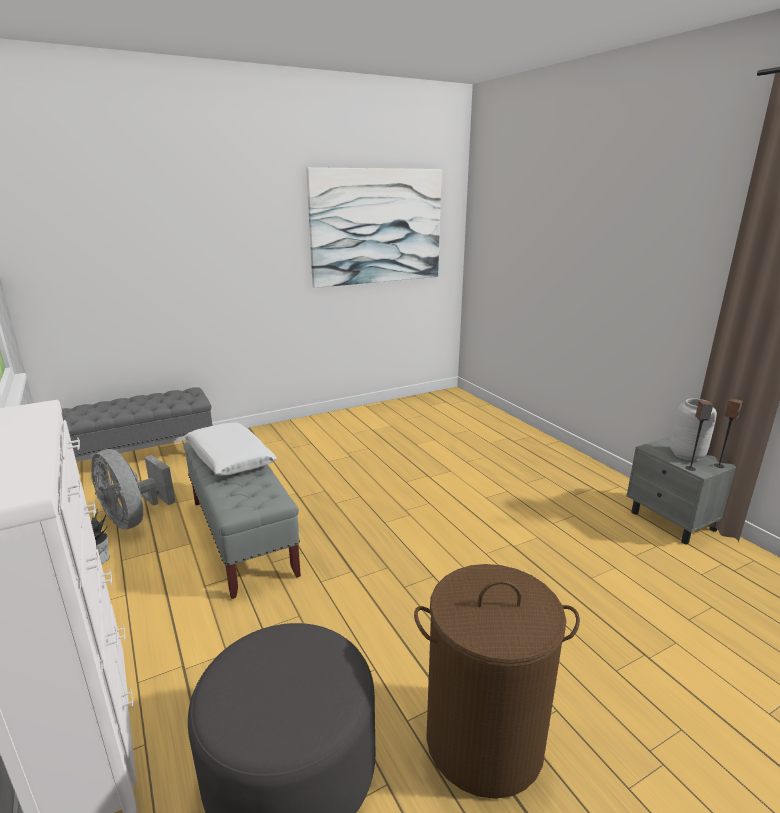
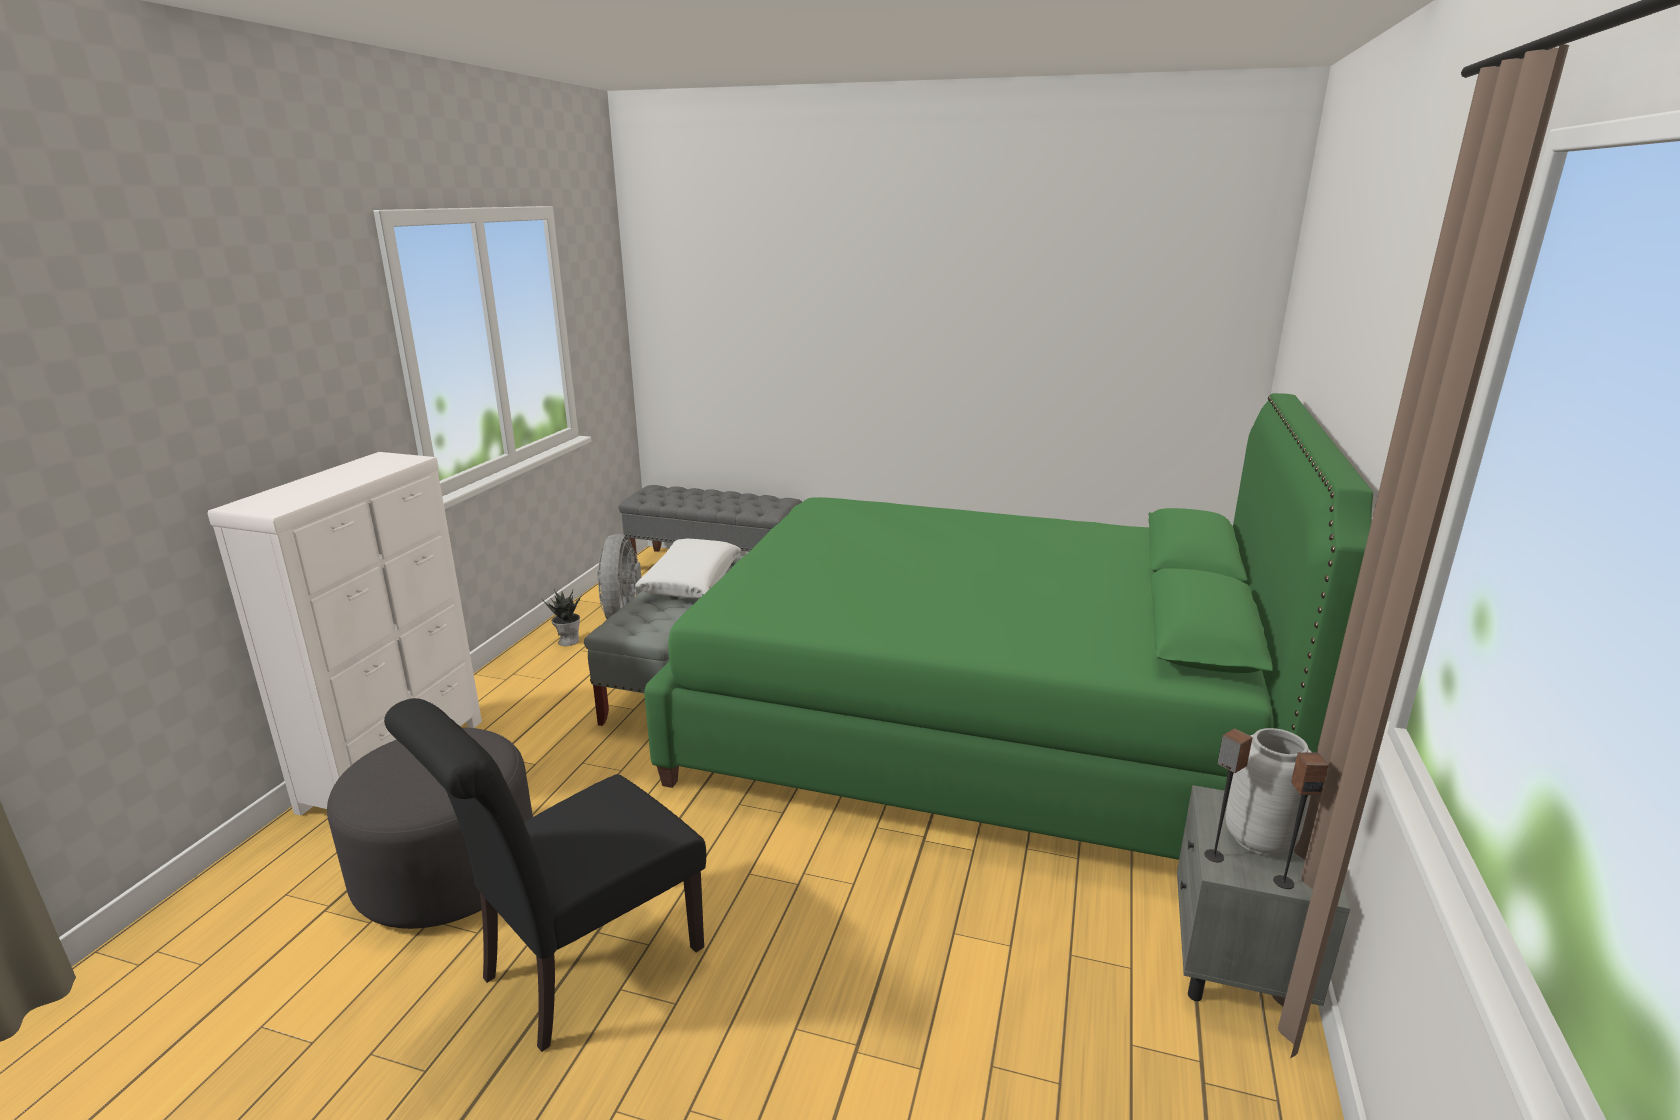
camera: 45 degrees right, 0 degrees up
picture [306,167,442,288] -> none
brown laundry basket [414,564,580,799] -> black chair [384,698,706,1052]
none -> green bed [644,393,1373,860]

